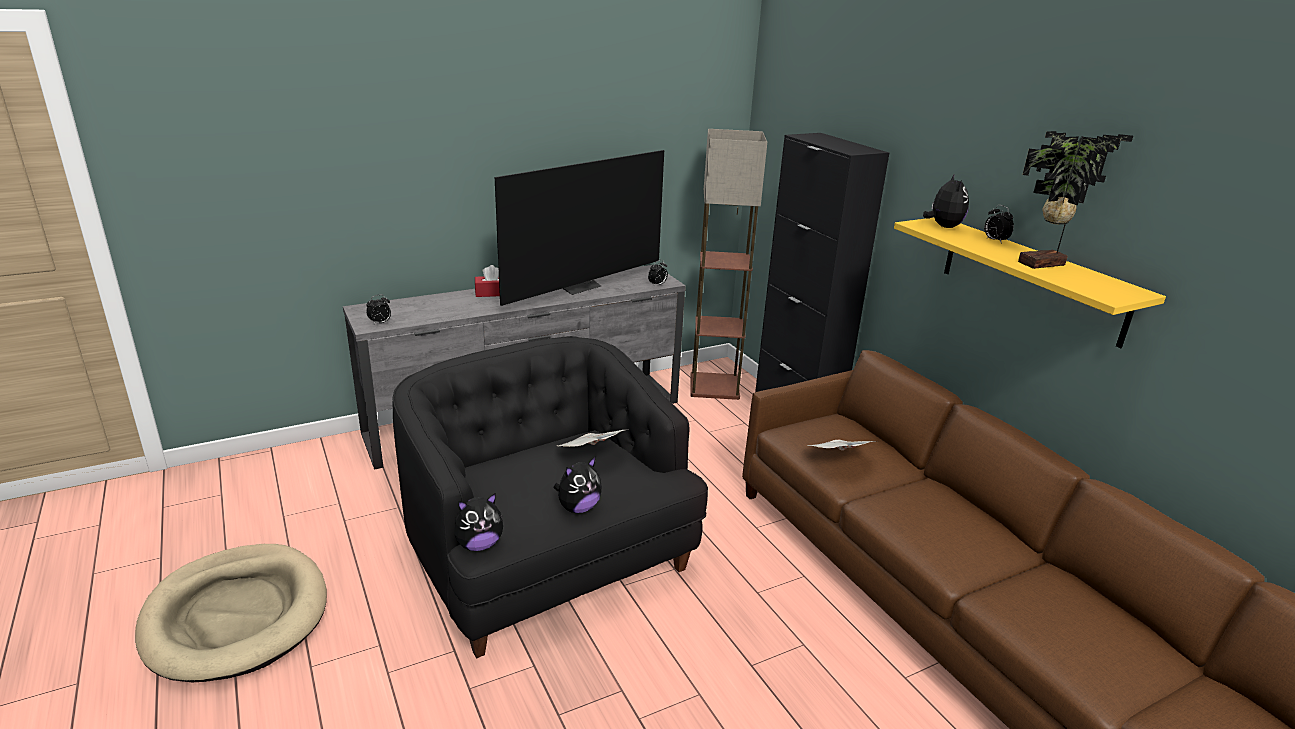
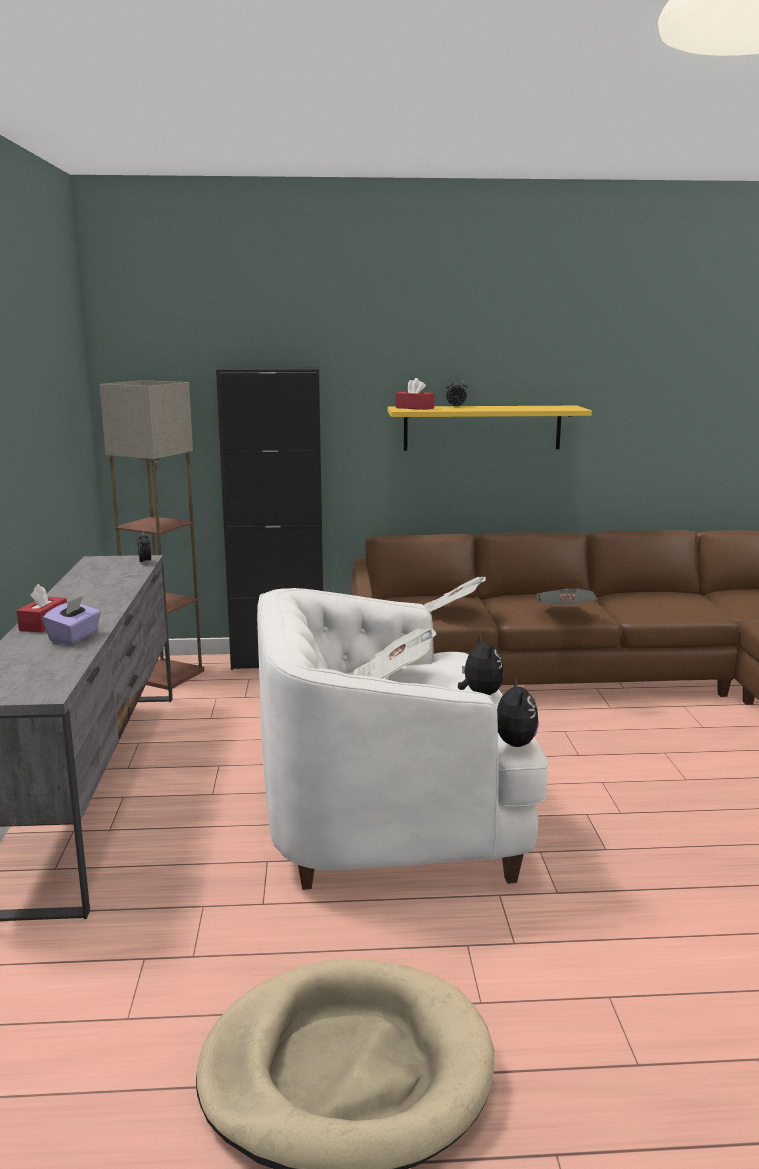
camera: 65 degrees left, 10 degrees down
alarm clock [366,294,391,324] -> none
black armchair [392,336,708,659] -> white armchair [257,588,548,890]
television [495,150,664,306] -> none
plush toy [923,173,969,228] -> red tissue box [396,378,434,410]
potted plant [1018,131,1133,269] -> none
none -> purple tissue box [42,596,101,644]
none -> newspaper [536,588,597,605]

